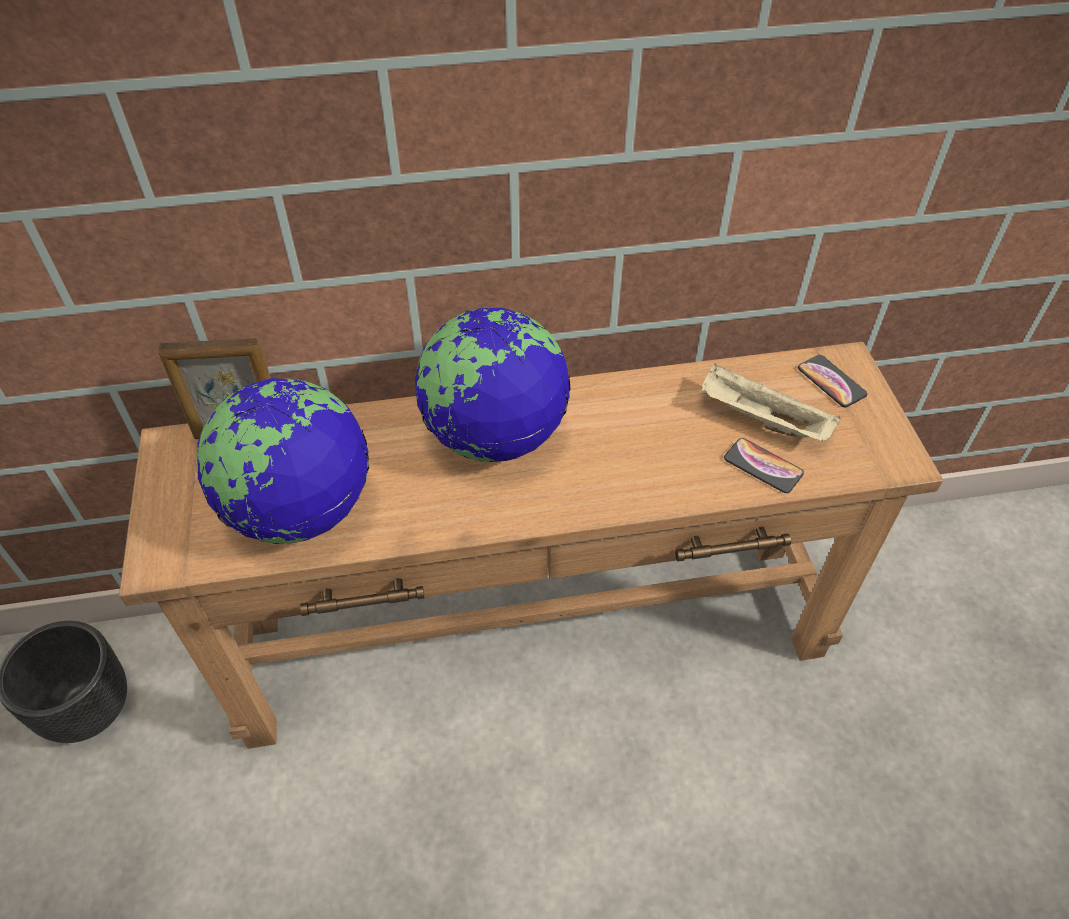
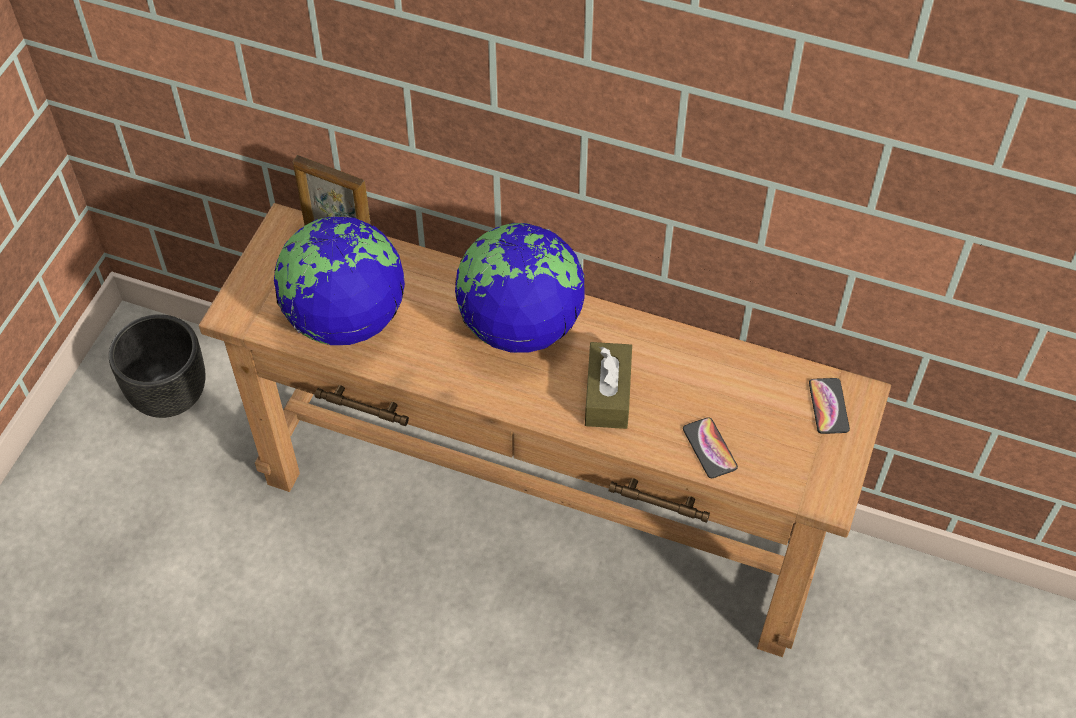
camera: 30 degrees right, 5 degrees up
beige tray [701,363,841,441] -> none
none -> brown tissue box [585,342,632,429]

